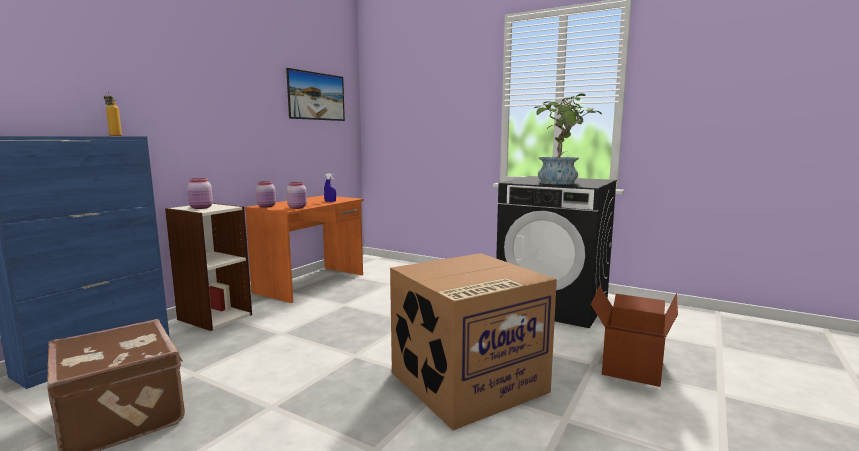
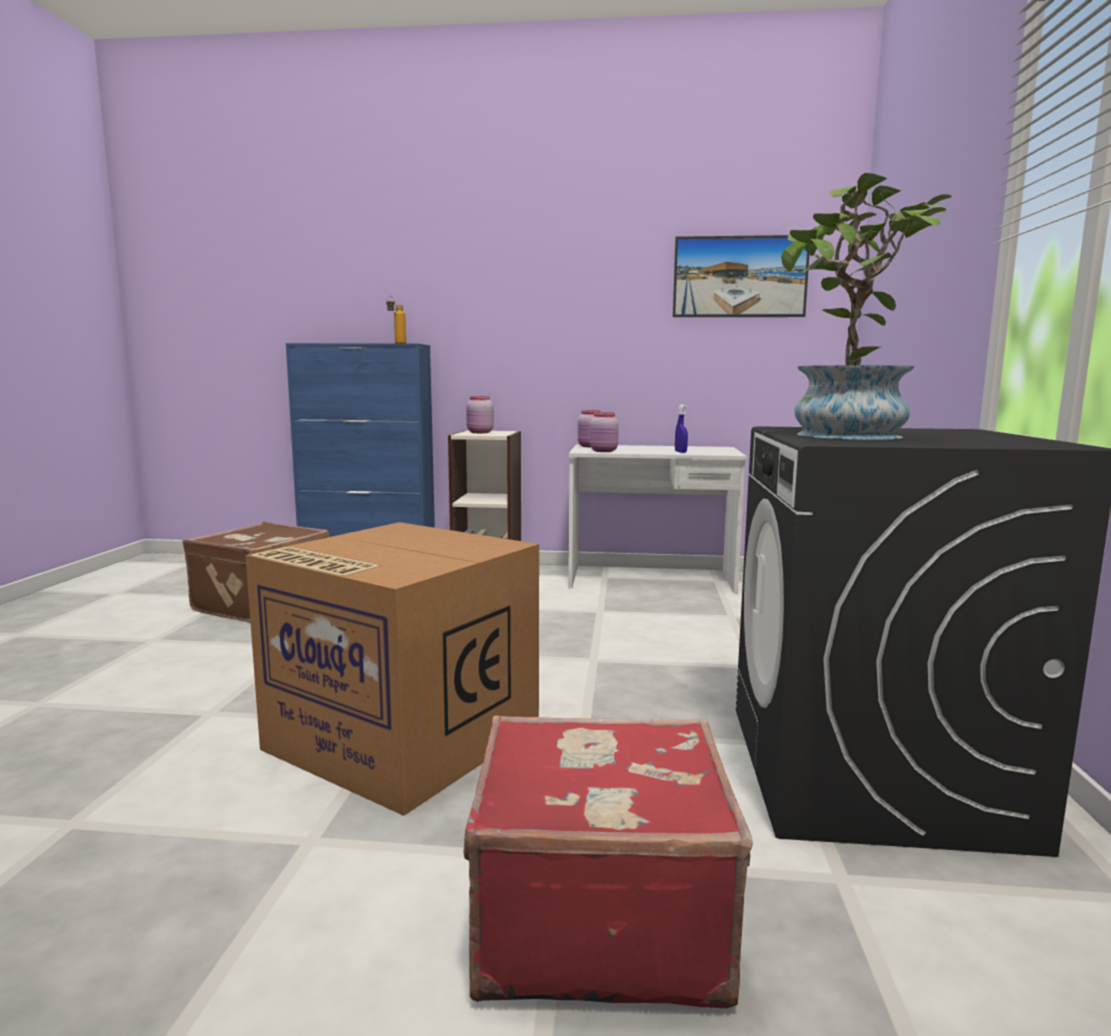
camera: 65 degrees right, 0 degrees up
orange desk [245,195,364,303] -> white desk [568,445,747,594]
cardboard box [591,286,678,387] -> red suitcase [464,715,753,1008]

